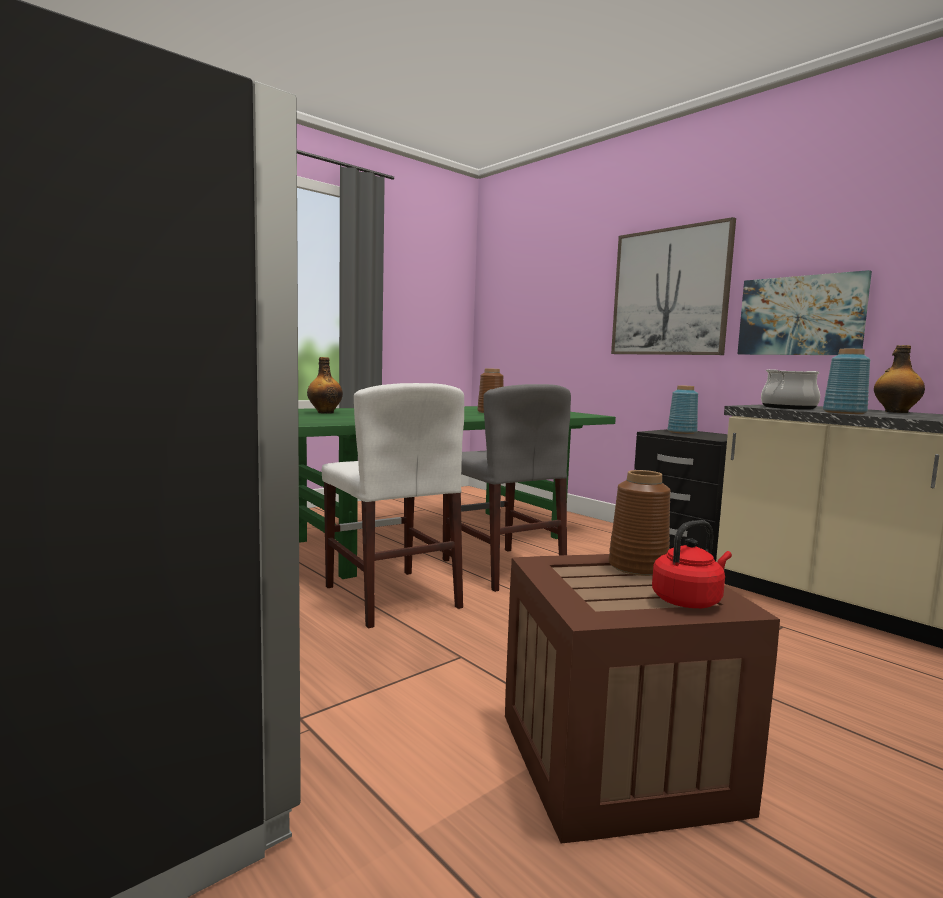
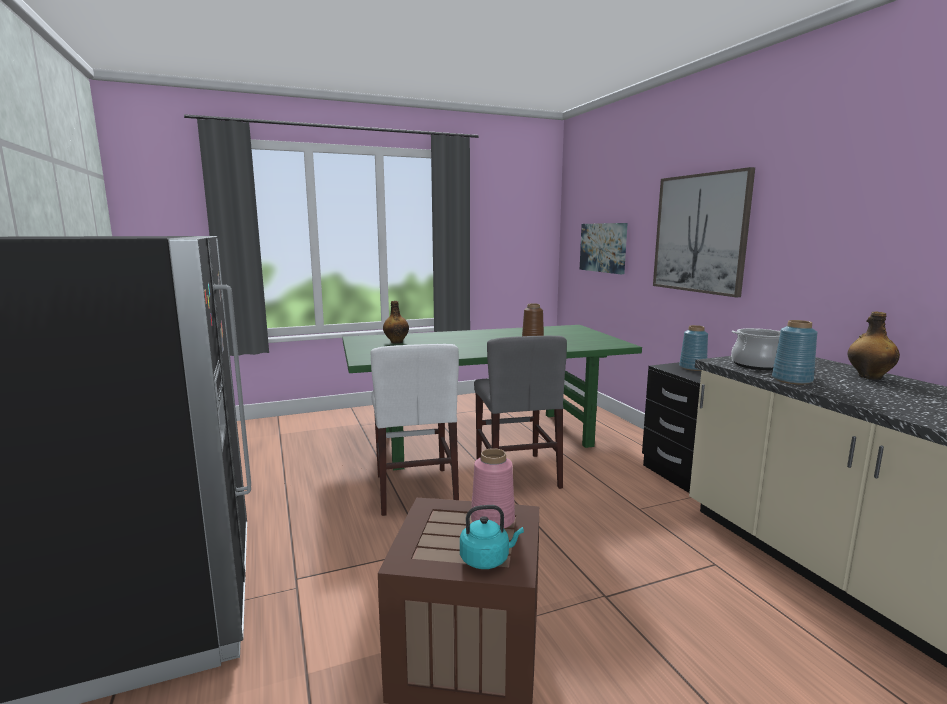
camera: 20 degrees right, 5 degrees up
brown vase [608,470,671,576] -> pink vase [471,448,515,528]
red kettle [652,520,732,608] -> turquoise kettle [460,505,524,569]
picture [737,270,872,355] -> picture moved to [580,223,628,274]

